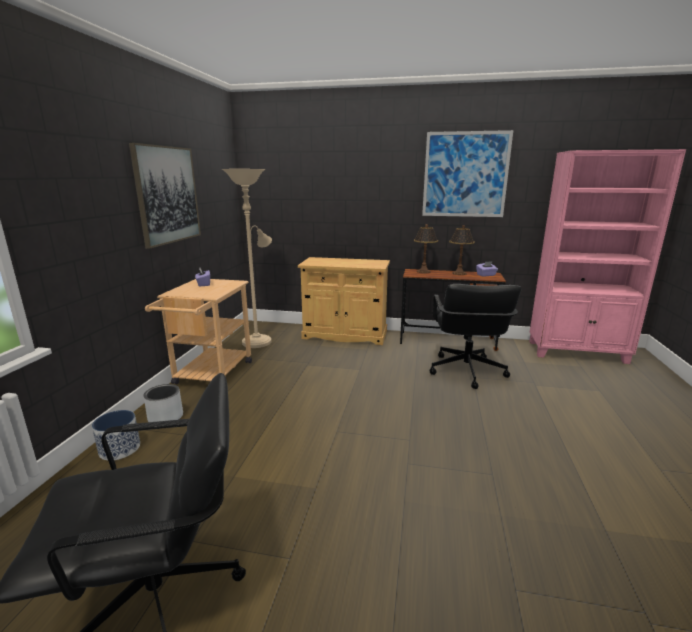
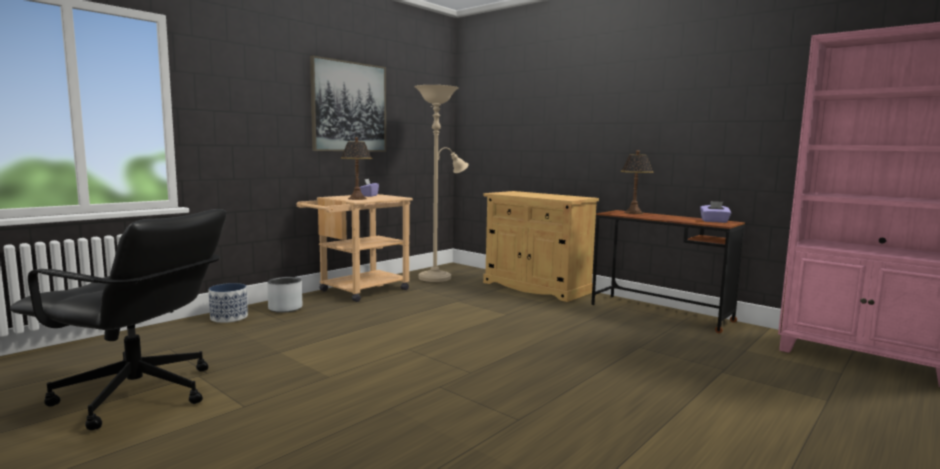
camera: 30 degrees right, 10 degrees down
picture [422,130,513,217] -> none
black office chair [429,284,522,389] -> none
table lamp [449,225,475,275] -> table lamp moved to [341,137,372,200]

